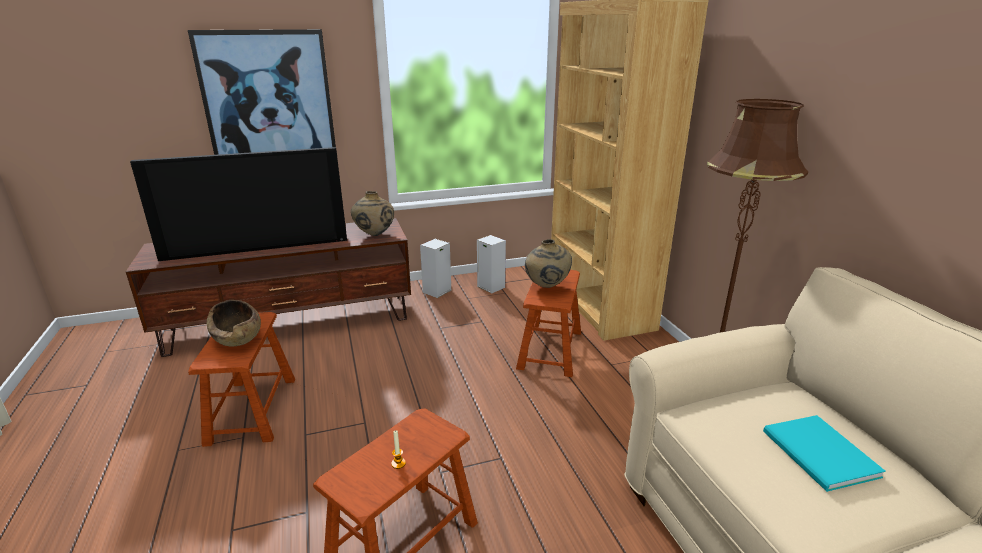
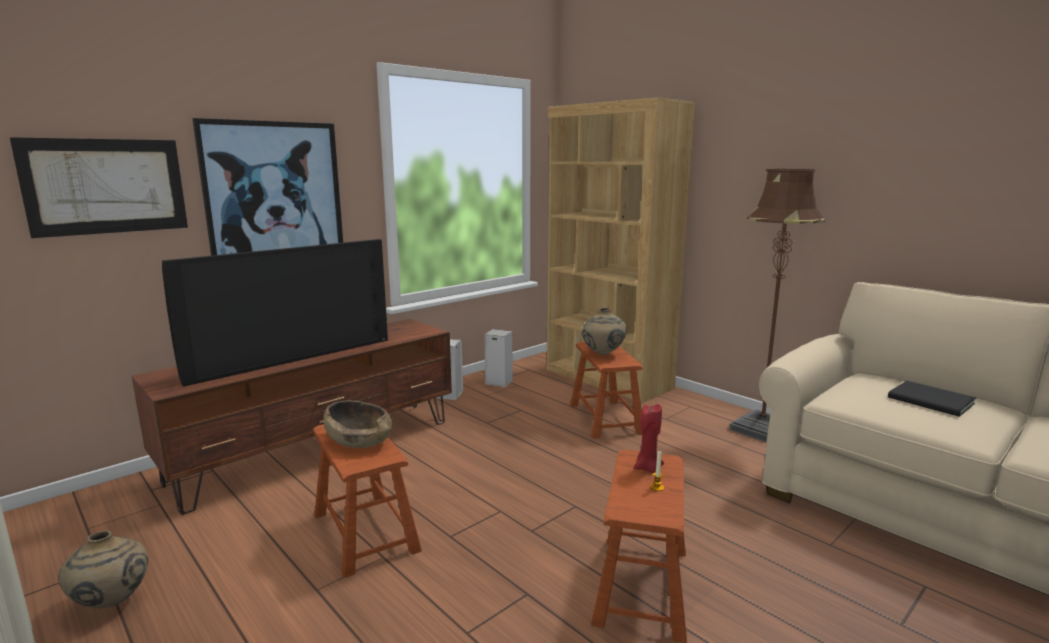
camera: 25 degrees left, 10 degrees down
beige vase [351,191,394,236] -> beige vase moved to [58,531,148,609]
turquoise book [763,415,886,492] -> black book [888,381,976,417]
none -> picture [10,137,188,238]
none -> red candle [634,404,664,473]

